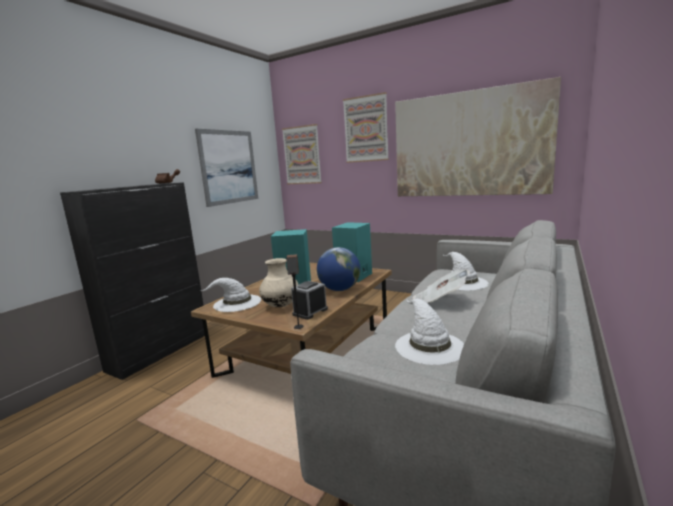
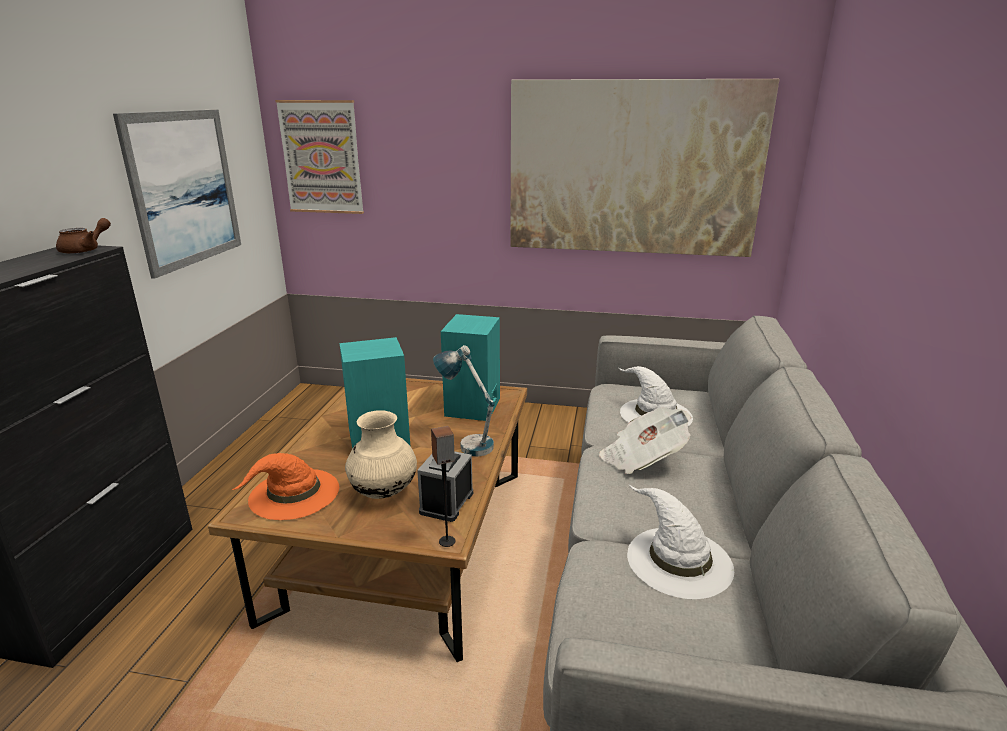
camera: 20 degrees left, 10 degrees up
white hat [200,278,261,312] -> orange hat [232,453,339,520]
globe [317,247,360,291] -> table lamp [433,345,495,457]
picture [343,92,389,163] -> none

